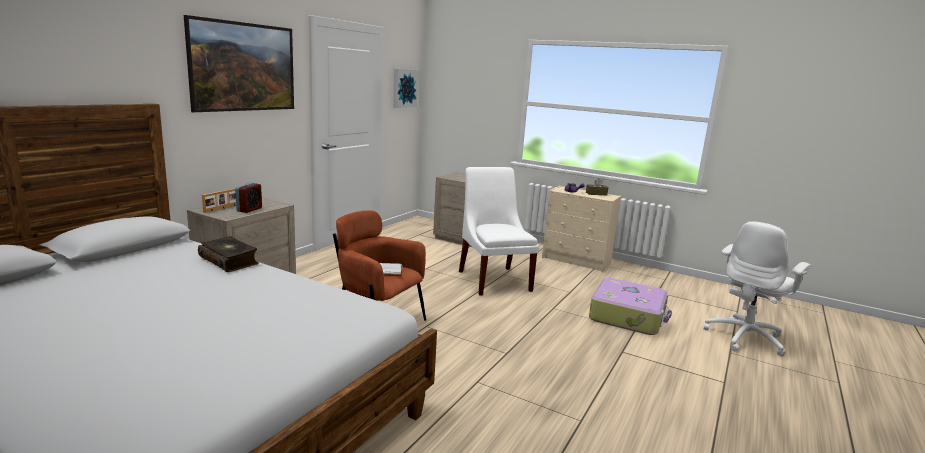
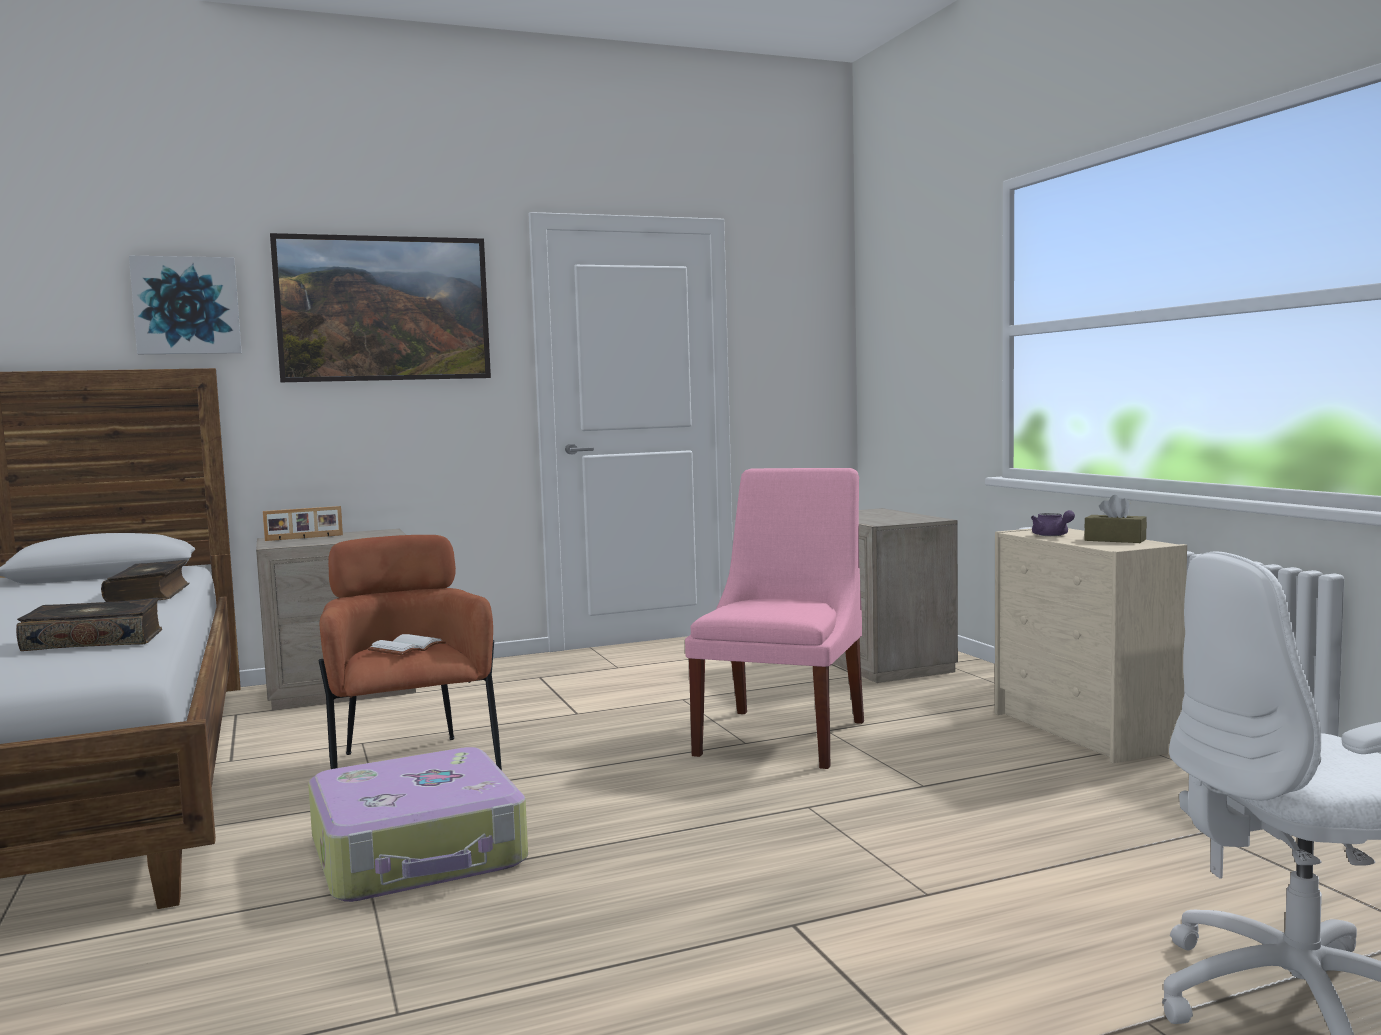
camera: 40 degrees right, 10 degrees down
alarm clock [235,182,262,213] -> none
picture [393,69,419,108] -> picture moved to [129,256,242,354]
white chair [459,167,539,296] -> pink chair [685,468,864,769]
suitcase [589,278,672,335] -> suitcase moved to [308,747,528,902]
none -> book [16,598,162,651]

